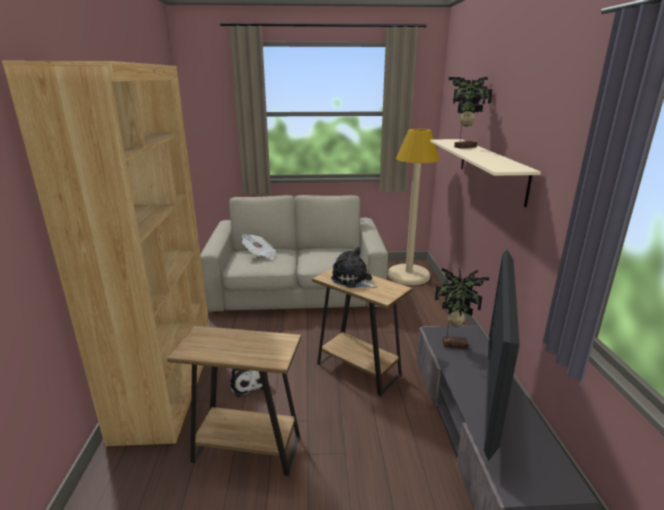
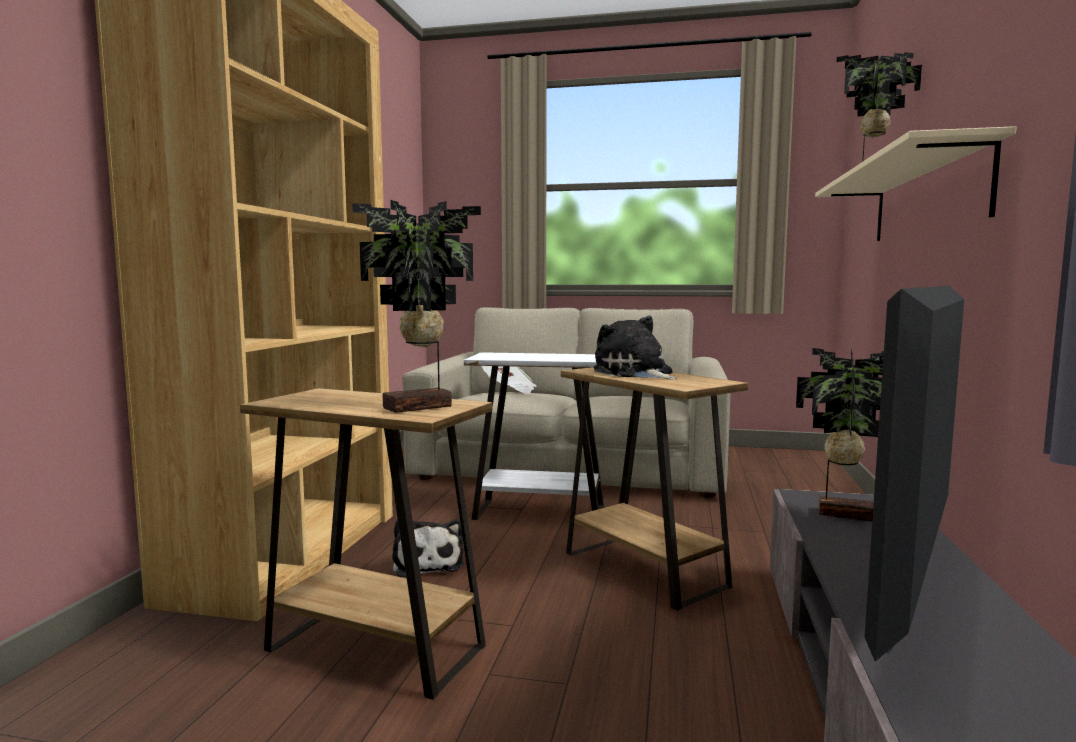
camera: 15 degrees right, 15 degrees down
beige floor lamp [388,129,439,285] -> none
none -> potted plant [352,200,481,413]
none -> white side table [464,352,604,520]

